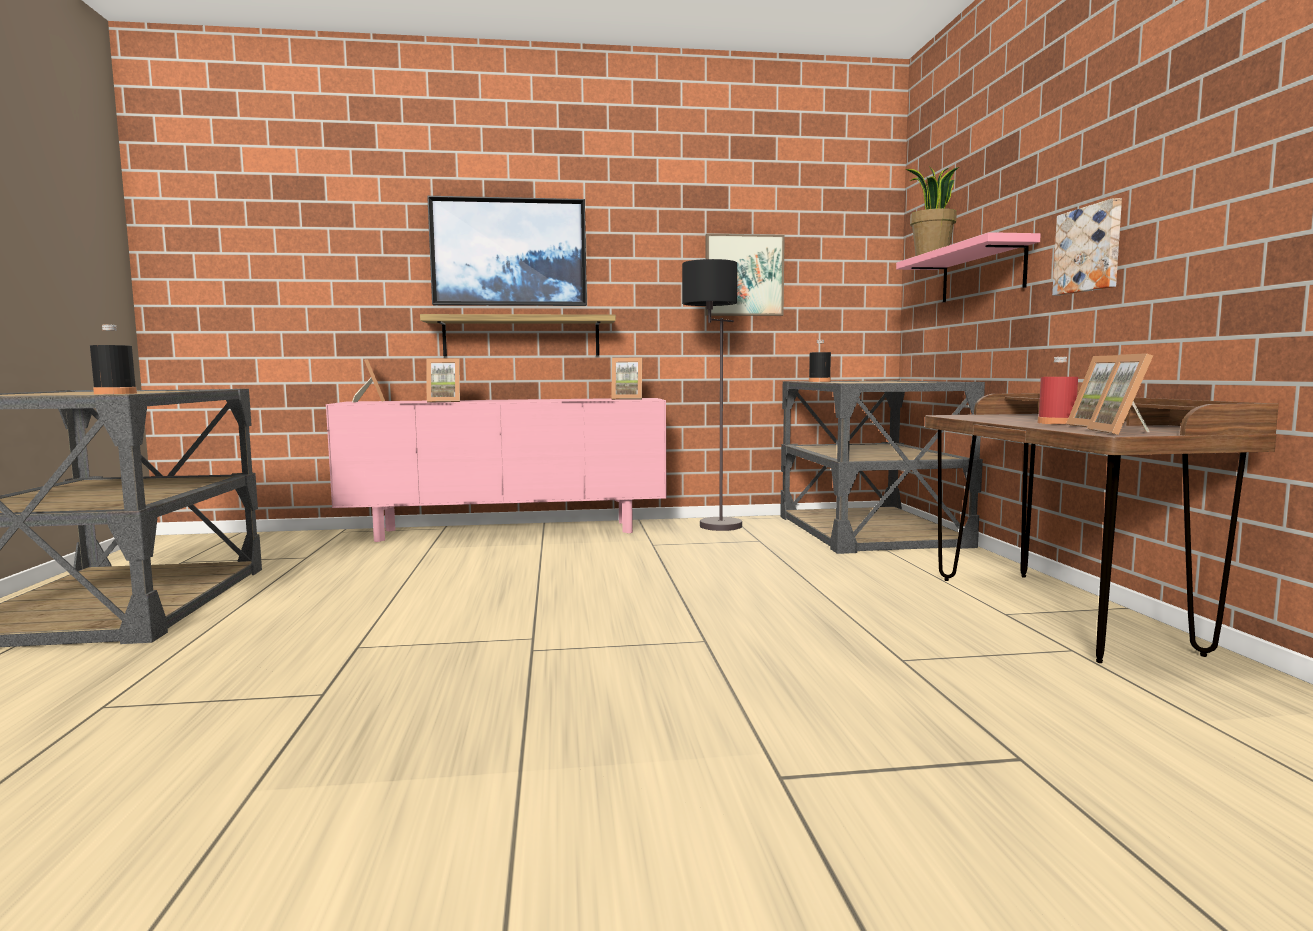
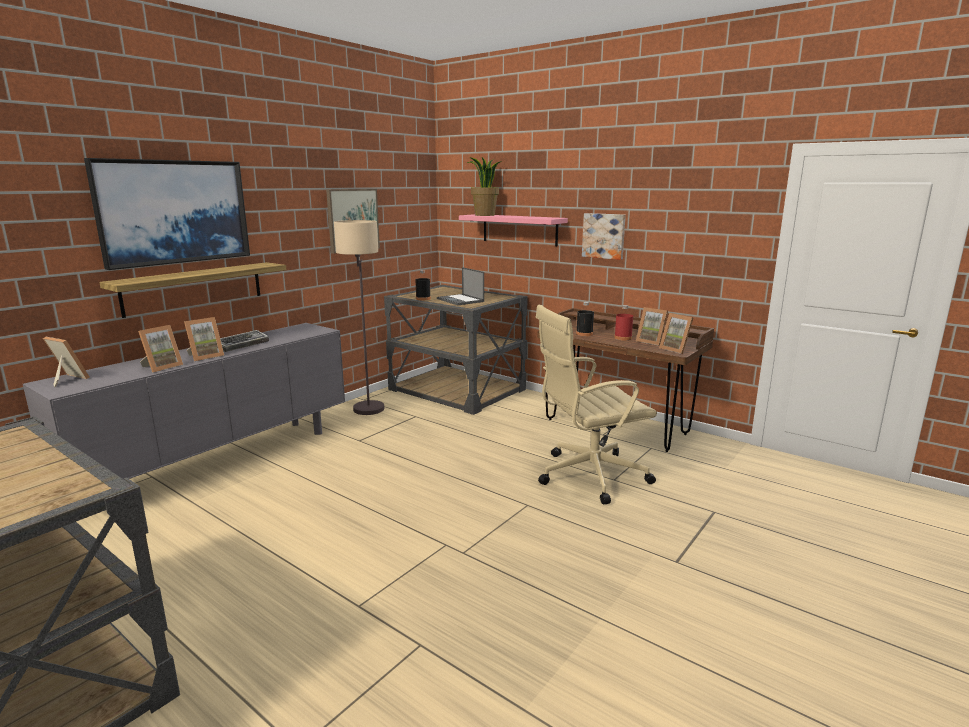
camera: 45 degrees left, 10 degrees up
black bottle [90,324,137,394] -> black bottle moved to [576,302,594,336]
pink cabinet [326,398,667,542] -> grey cabinet [23,323,345,479]
picture frame [611,358,642,400] -> picture frame moved to [184,317,224,361]
black floor lamp [682,259,742,531] -> beige floor lamp [334,220,384,415]
none -> keyboard [220,330,269,352]
none -> laptop [437,267,484,305]
none -> beige office chair [536,304,657,504]

